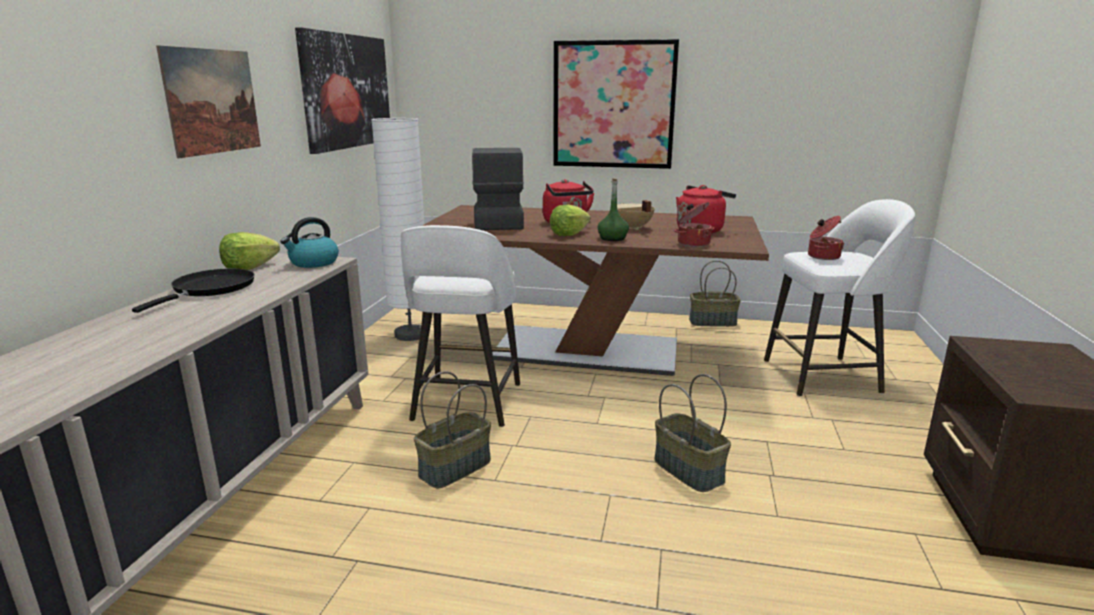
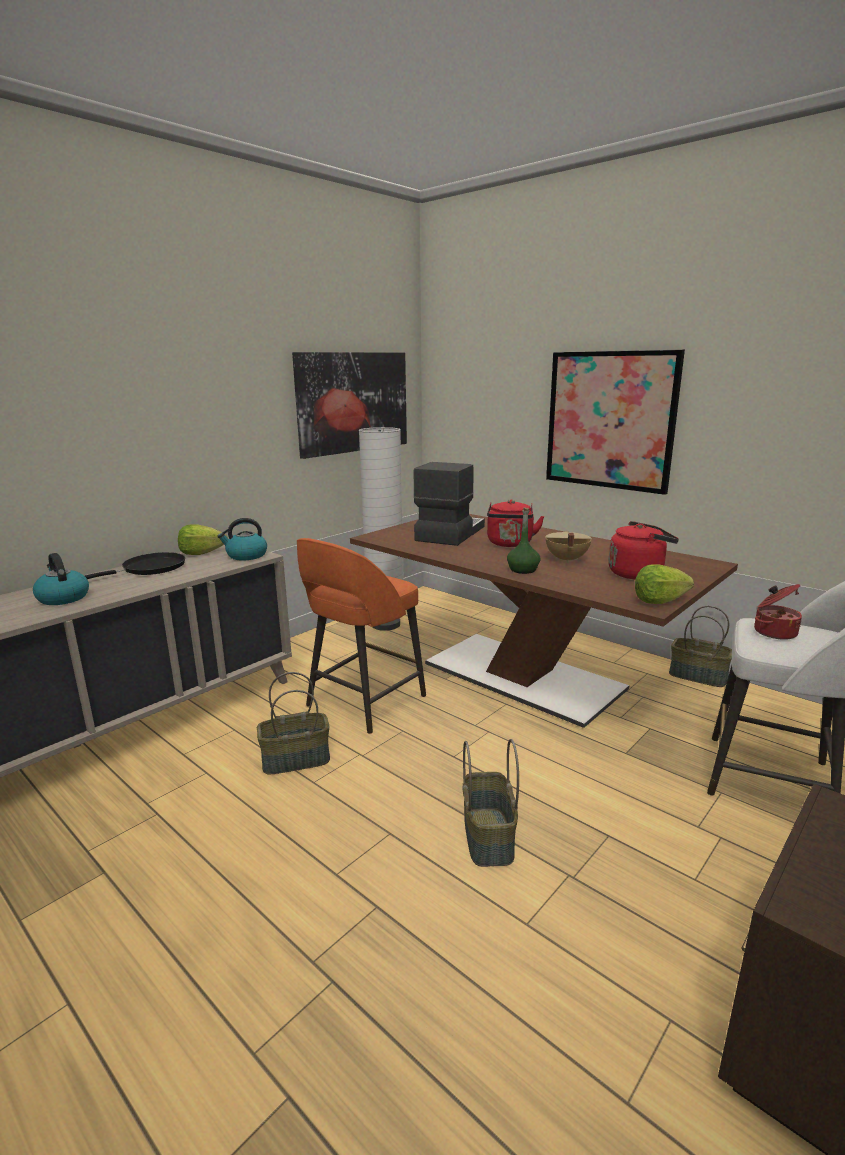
camera: 30 degrees right, 0 degrees up
picture [156,45,261,158] -> none
white stool [401,225,520,427] -> orange stool [297,538,426,734]
lettuce [550,204,591,236] -> lettuce moved to [635,564,694,604]
cooking pot [674,202,715,247] -> none
none -> kettle [33,553,89,605]

